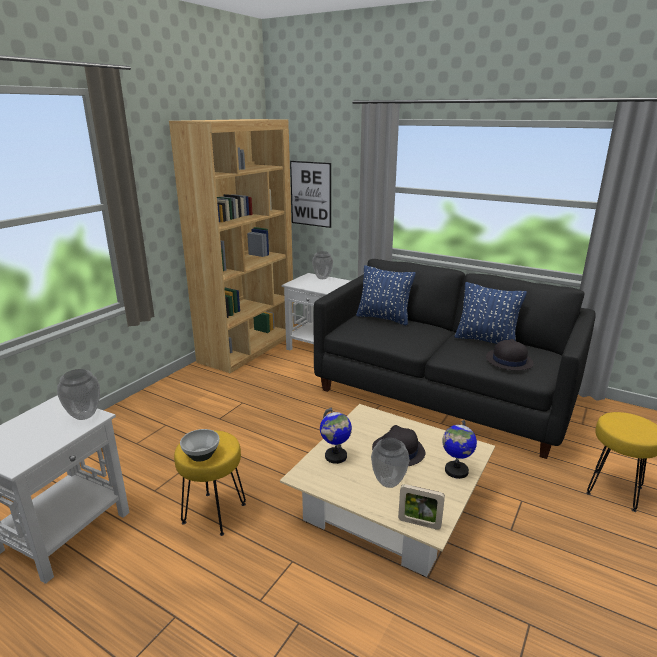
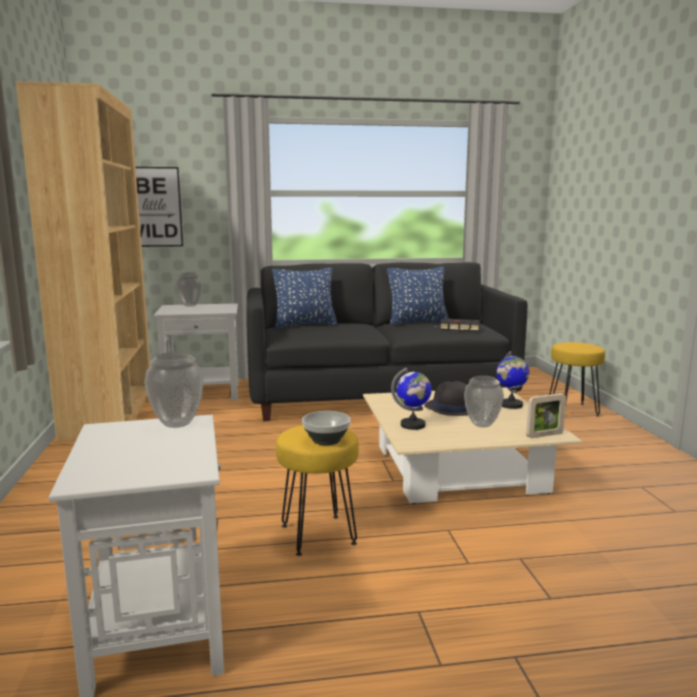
camera: 40 degrees left, 10 degrees down
black hat [486,339,533,370] -> black book [434,319,480,331]

